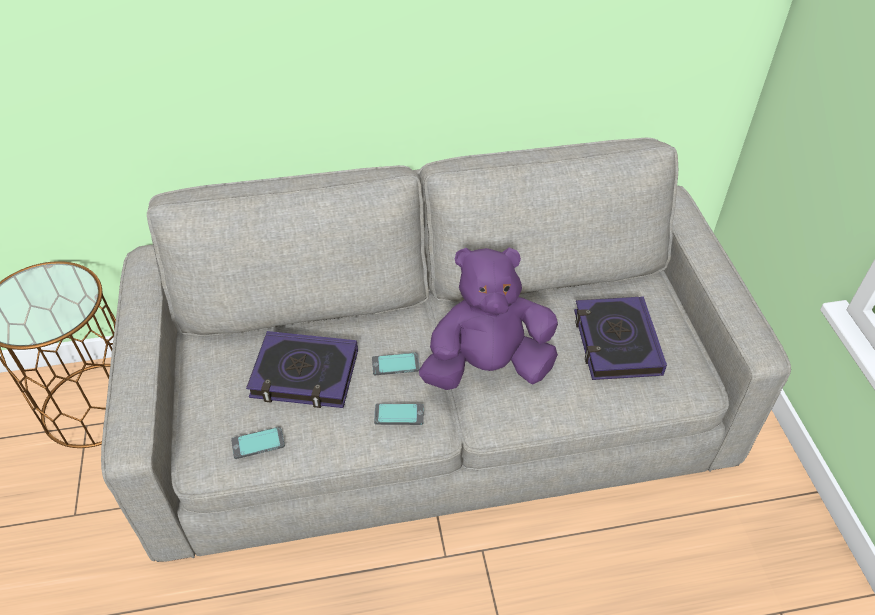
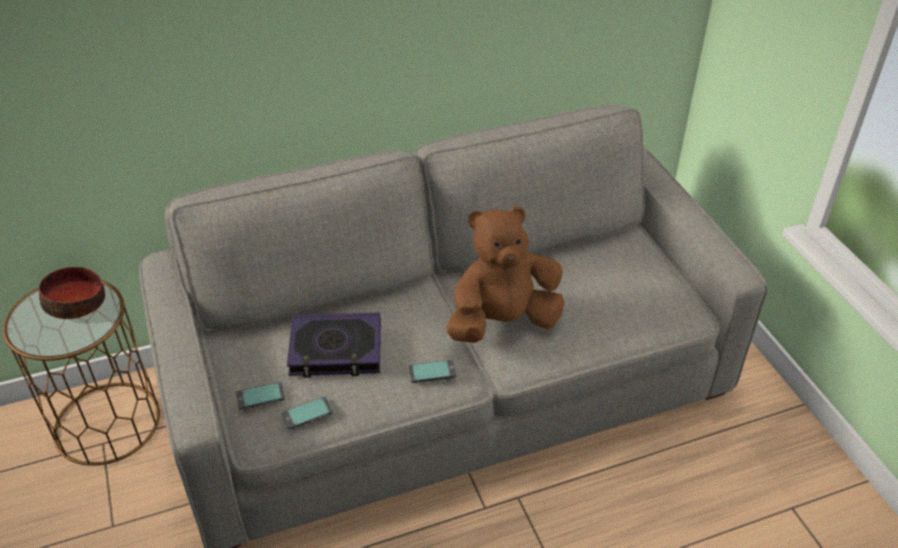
camera: 10 degrees left, 5 degrees down
phone [372,353,420,375] -> phone moved to [236,382,285,410]
purple plush toy [419,248,558,390] -> brown plush toy [446,206,564,343]
book [574,296,667,380] -> none
none -> bowl [39,267,105,319]

